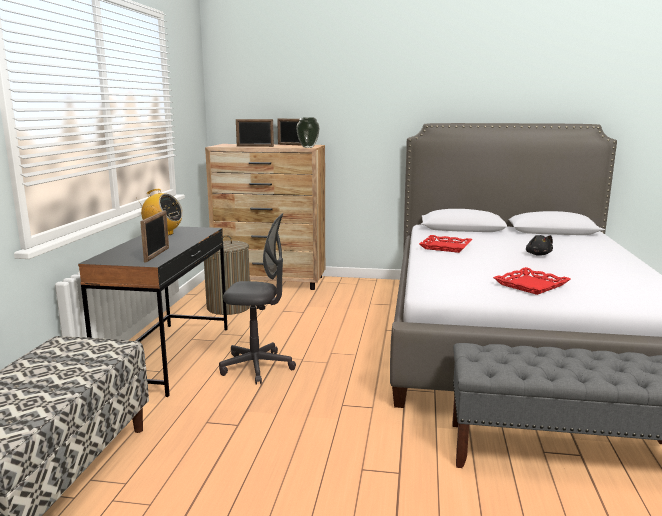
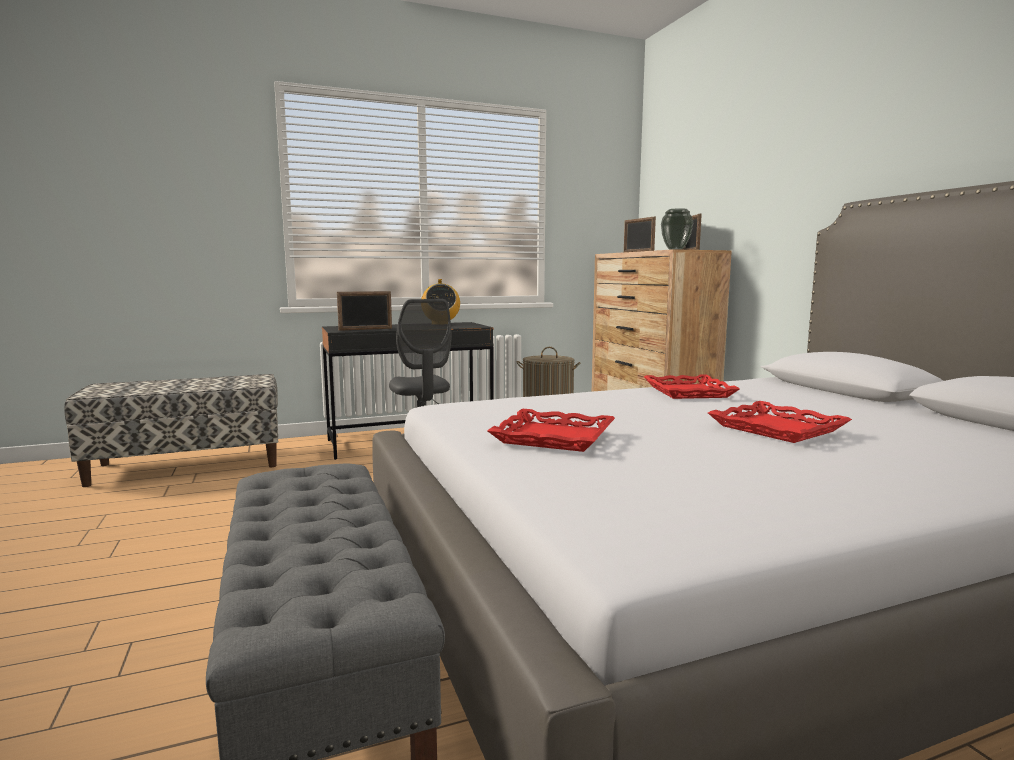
camera: 60 degrees right, 5 degrees down
black plush toy [526,235,553,256] -> red tray [708,401,852,443]

